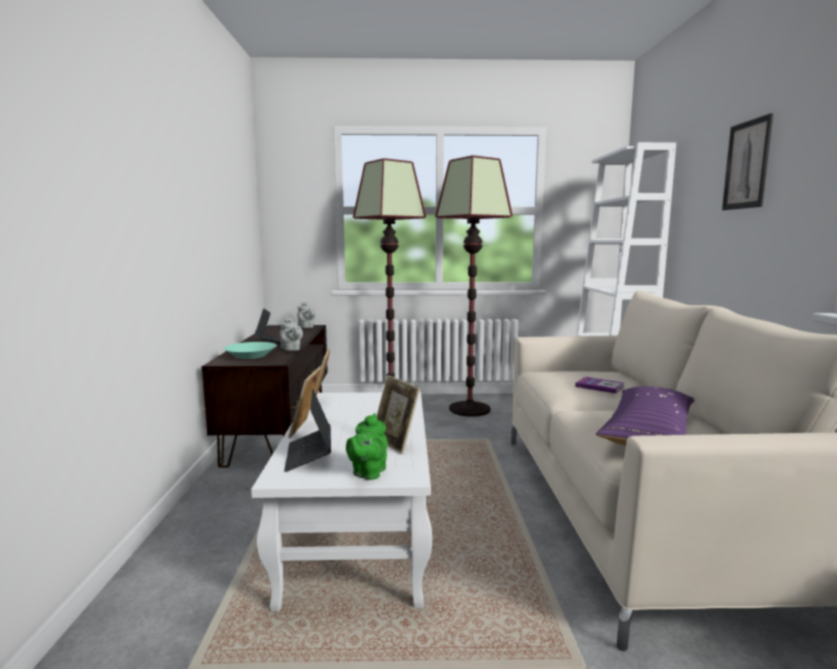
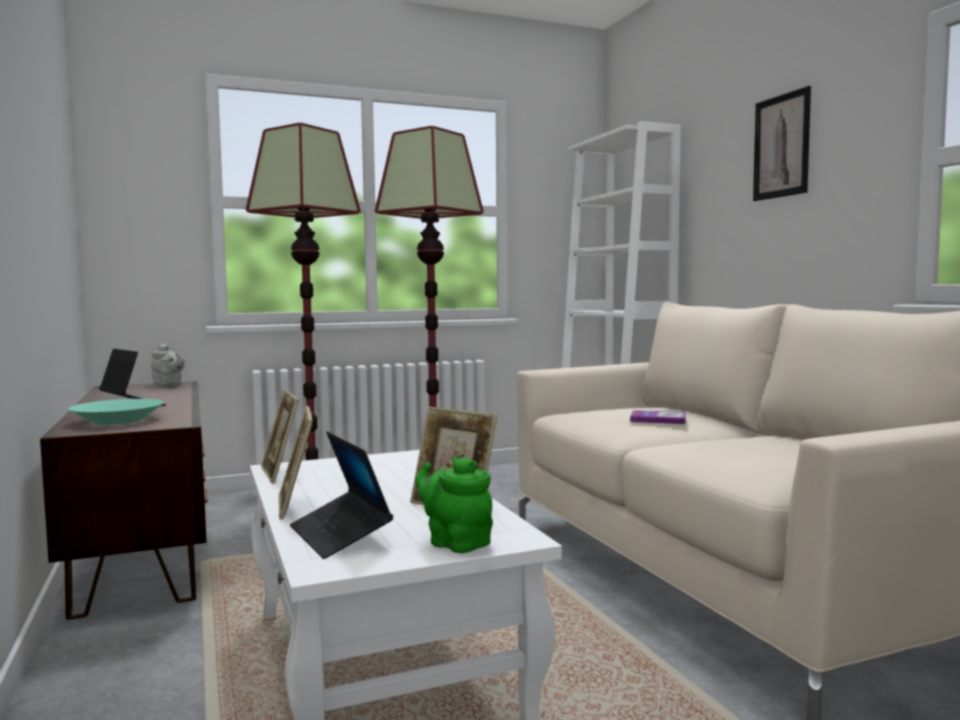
camera: 20 degrees left, 5 degrees down
grey teapot [280,317,303,351] -> none
green teapot [346,413,388,480] -> green teapot turned 135 degrees clockwise [415,457,493,553]
purple pillow [596,386,695,446] -> none

